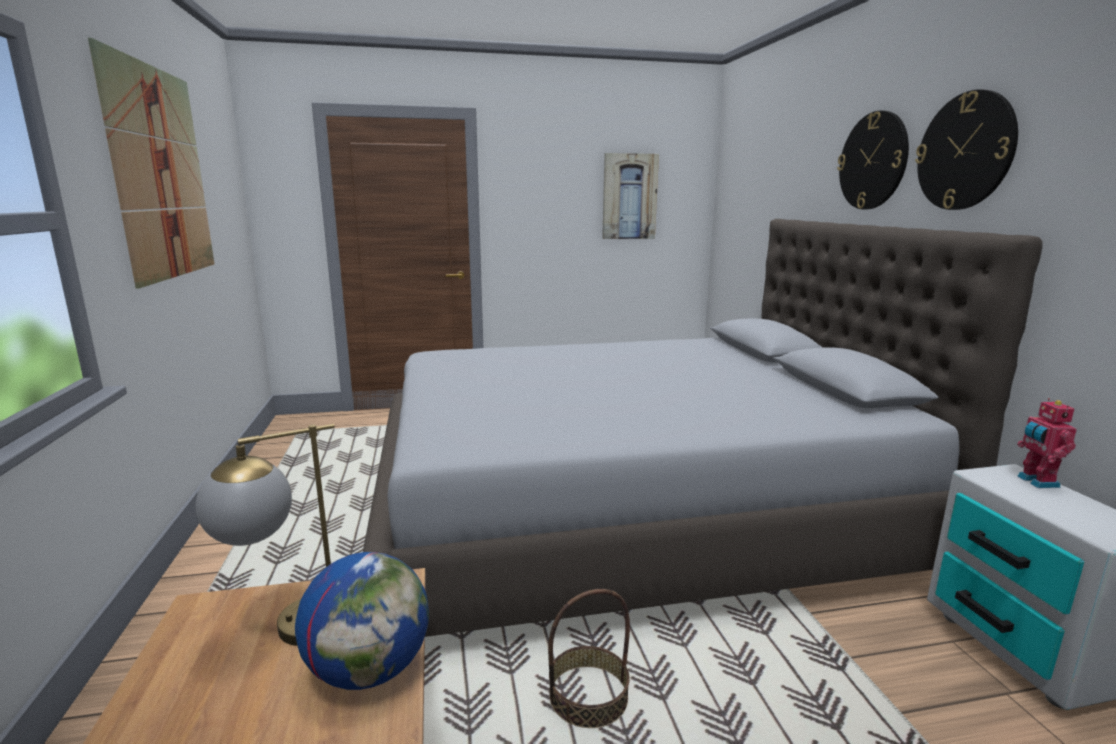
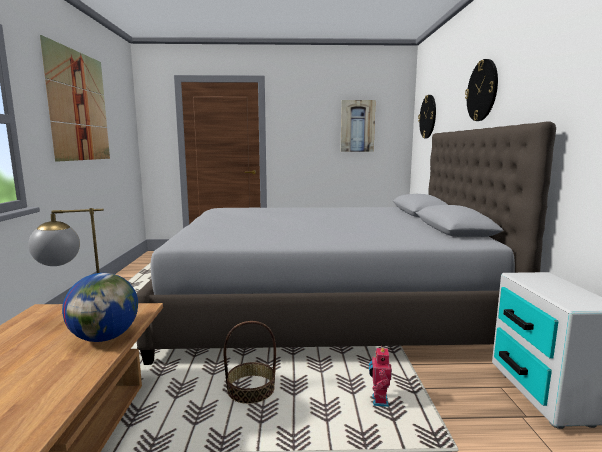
camera: 10 degrees right, 5 degrees down
wall clock [915,89,1018,210] -> wall clock moved to [418,95,436,138]
toy robot [1017,398,1077,488] -> toy robot moved to [369,346,392,407]

